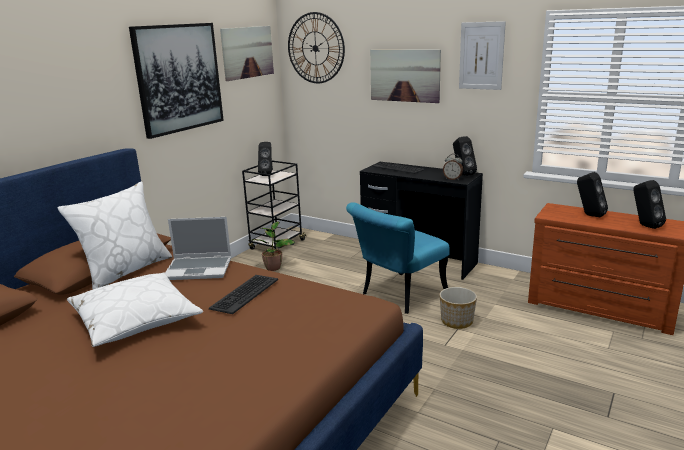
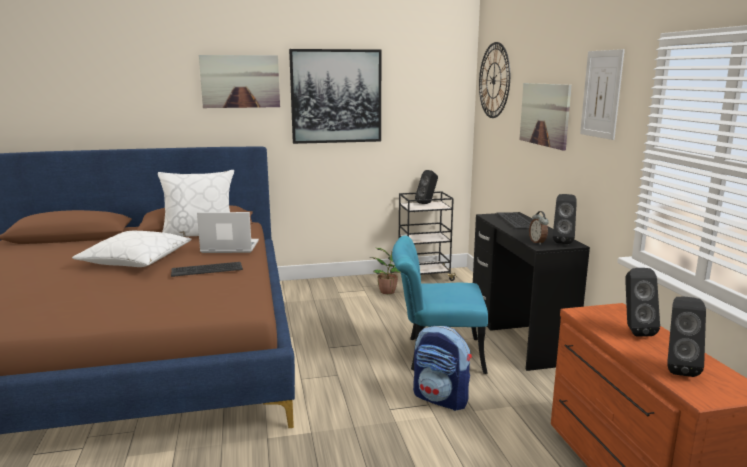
camera: 45 degrees right, 5 degrees down
laptop [165,217,231,280] -> laptop turned 135 degrees clockwise [197,212,259,253]
picture [220,26,274,81] -> picture moved to [199,55,280,108]
planter [440,287,477,329] -> backpack [413,326,472,411]

